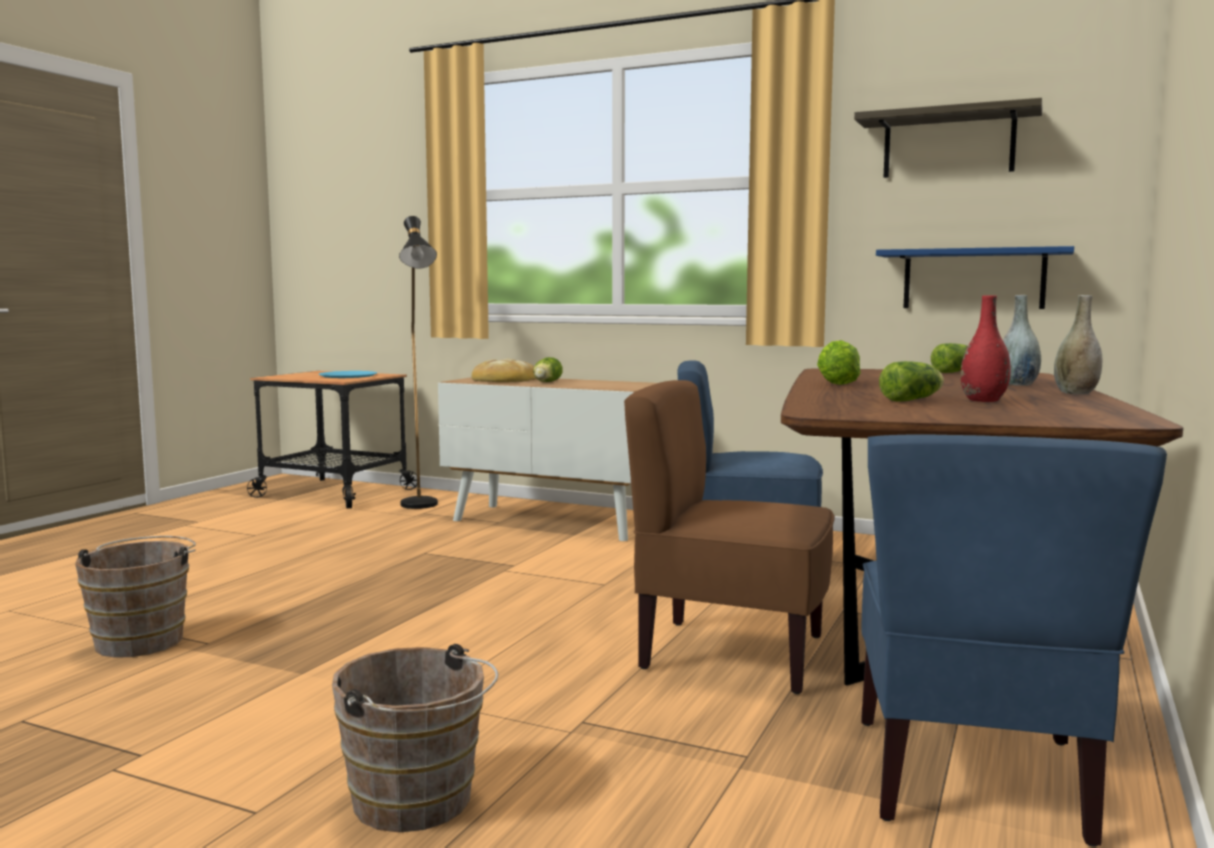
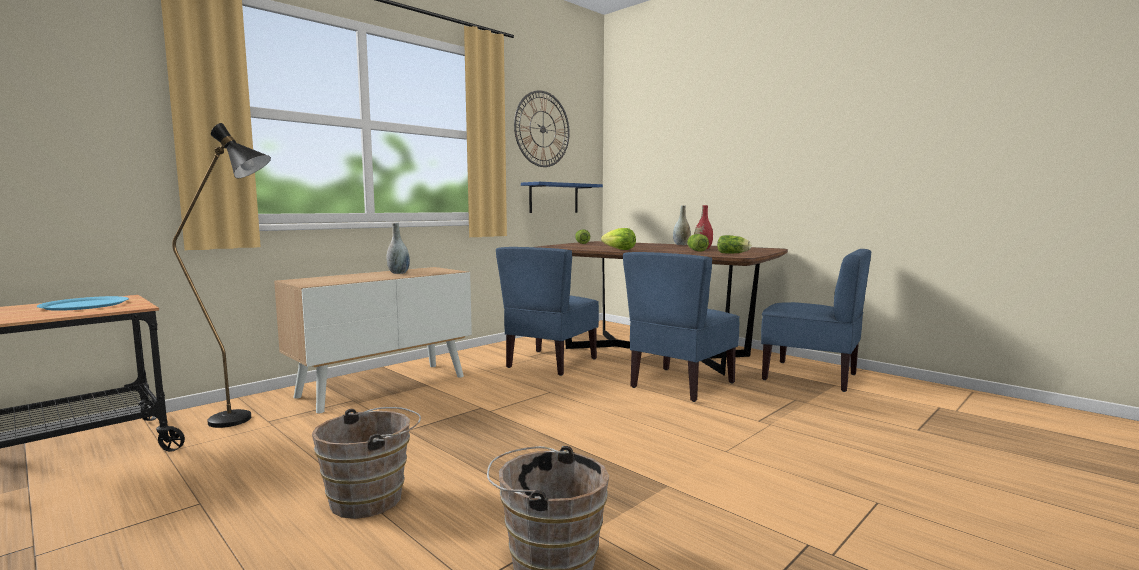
camera: 70 degrees left, 0 degrees up
brown bucket [332,644,498,832] -> brown bucket moved to [312,407,421,519]
bread [472,359,536,382] -> none
lettuce [533,357,563,382] -> lettuce moved to [717,235,751,254]
brown chair [624,380,835,694] -> blue chair [623,252,740,402]
shelf [854,98,1043,178] -> wall clock [514,90,570,167]
grey vase [1003,295,1041,386] -> grey vase moved to [386,223,410,274]

